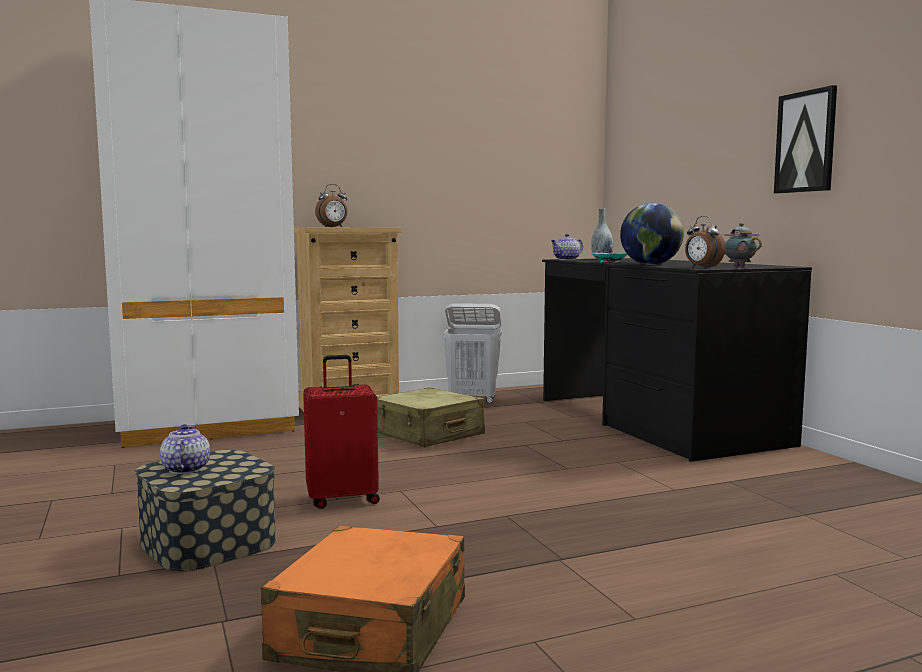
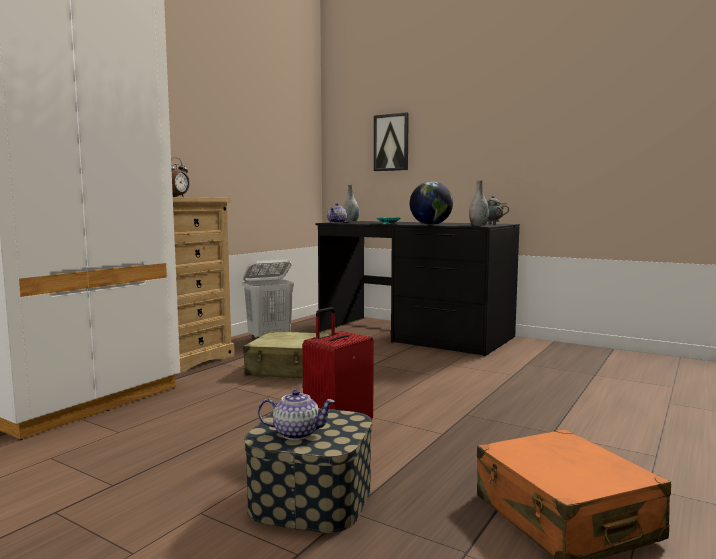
camera: 35 degrees left, 0 degrees up
teapot [160,424,210,474] -> teapot turned 135 degrees clockwise [258,389,335,440]
alarm clock [685,216,726,268] -> grey vase [469,180,489,226]
picture [774,85,837,194] -> picture moved to [374,112,409,171]

